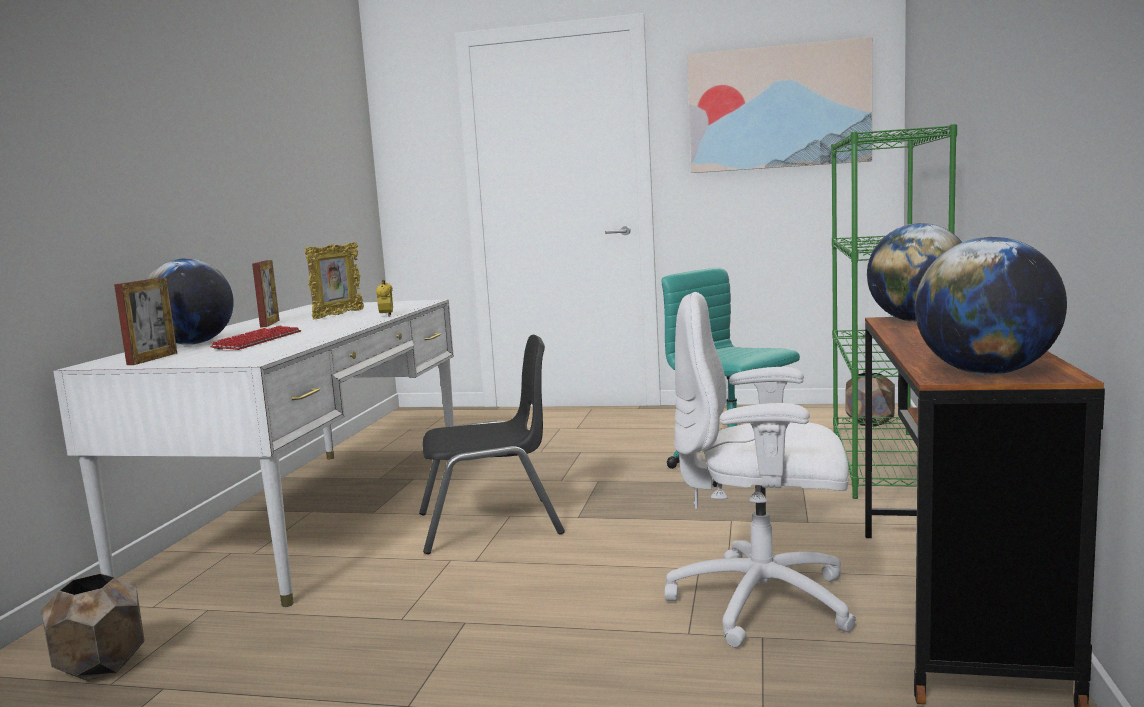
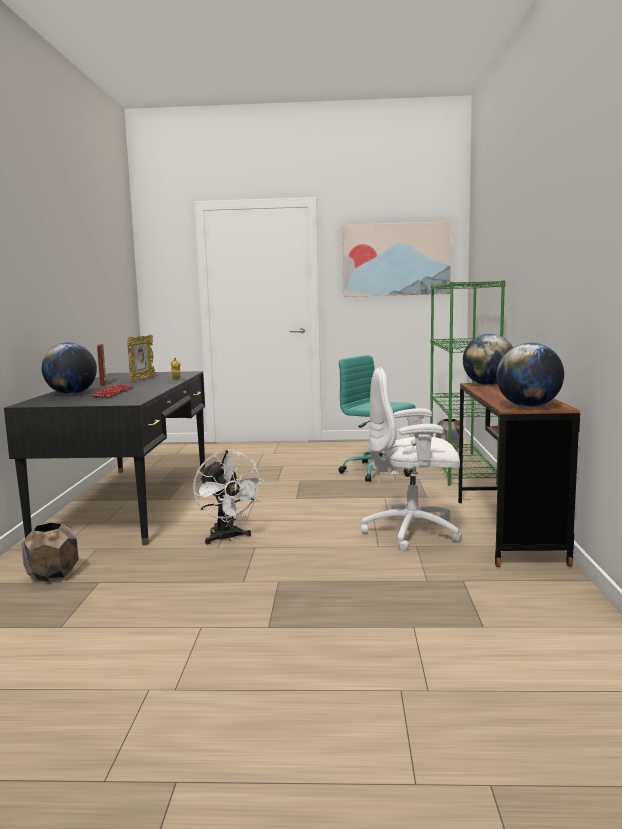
camera: 10 degrees left, 0 degrees up
white desk [53,299,454,607] -> black desk [4,371,205,545]
picture frame [114,278,177,365] -> none
black chair [419,335,565,554] -> none
none -> white fan [193,450,264,544]

